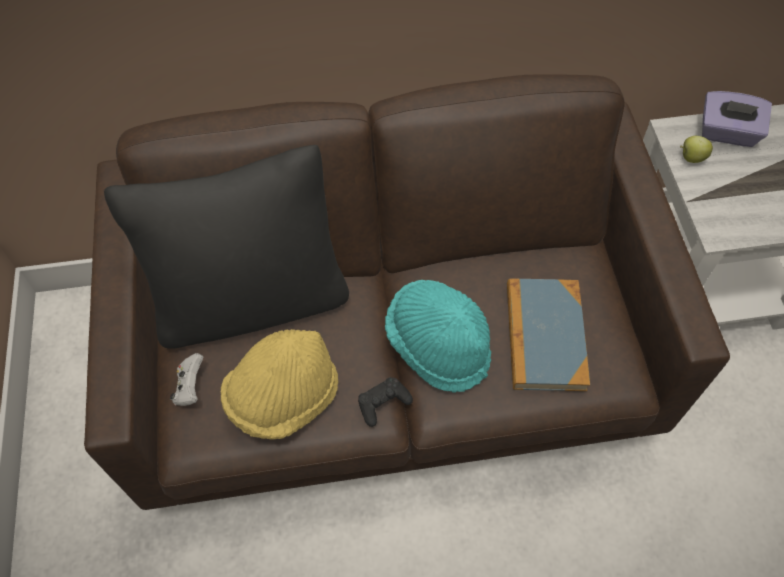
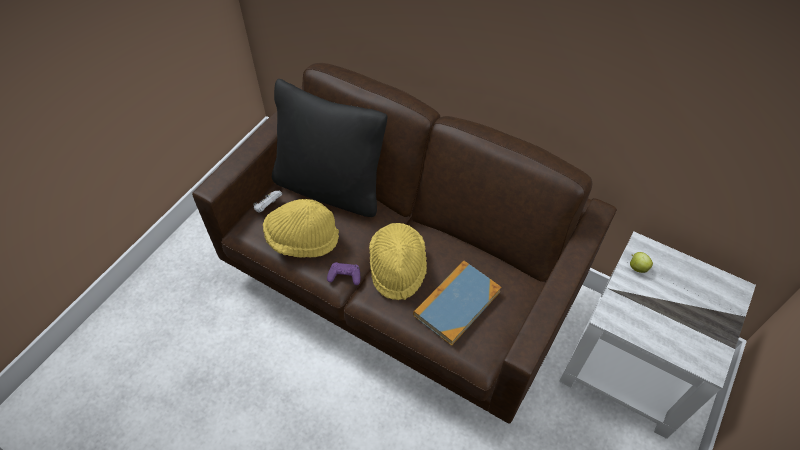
camera: 40 degrees right, 5 degrees down
black game controller [358,377,413,427] -> purple game controller [327,262,360,285]
turquoise hat [385,280,491,393] -> yellow hat [369,223,427,300]
purple tissue box [702,91,772,147] -> none

